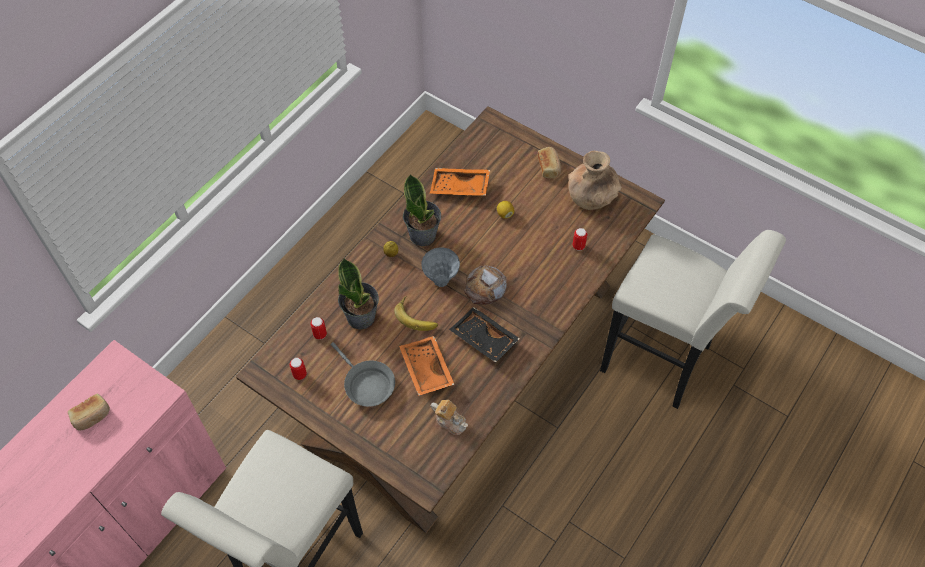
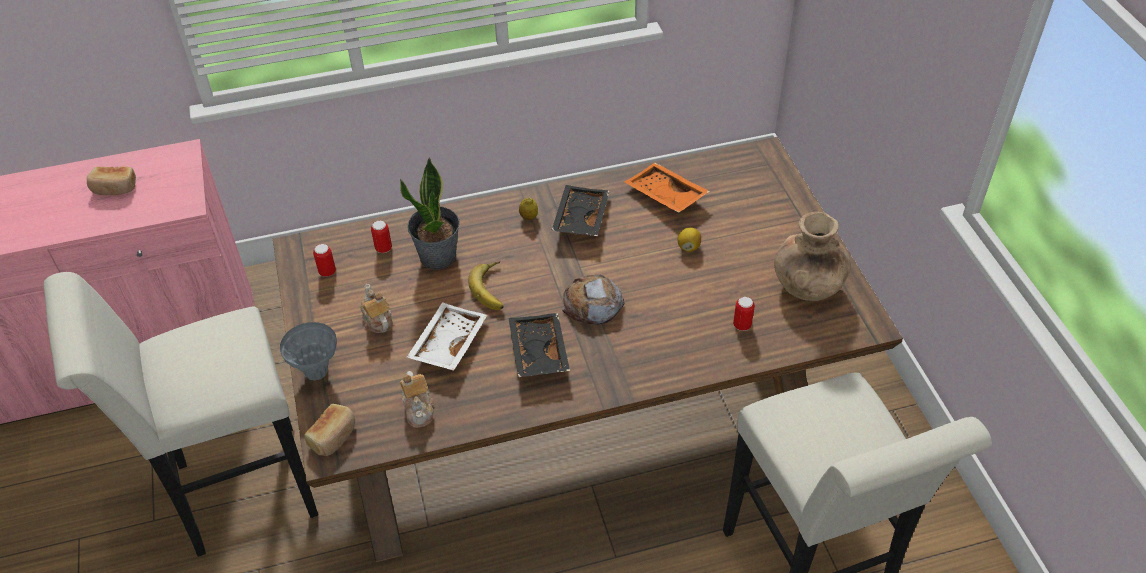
camera: 40 degrees right, 10 degrees down
grey frying pan [331,342,395,407] -> teapot [361,284,393,333]
orange tray [399,336,455,396] -> white tray [407,302,487,371]
potted plant [403,174,441,246] -> black tray [551,185,609,236]
grey vase [421,247,460,287] -> grey vase moved to [280,322,337,381]
bread [538,147,561,179] -> bread moved to [304,404,355,456]

